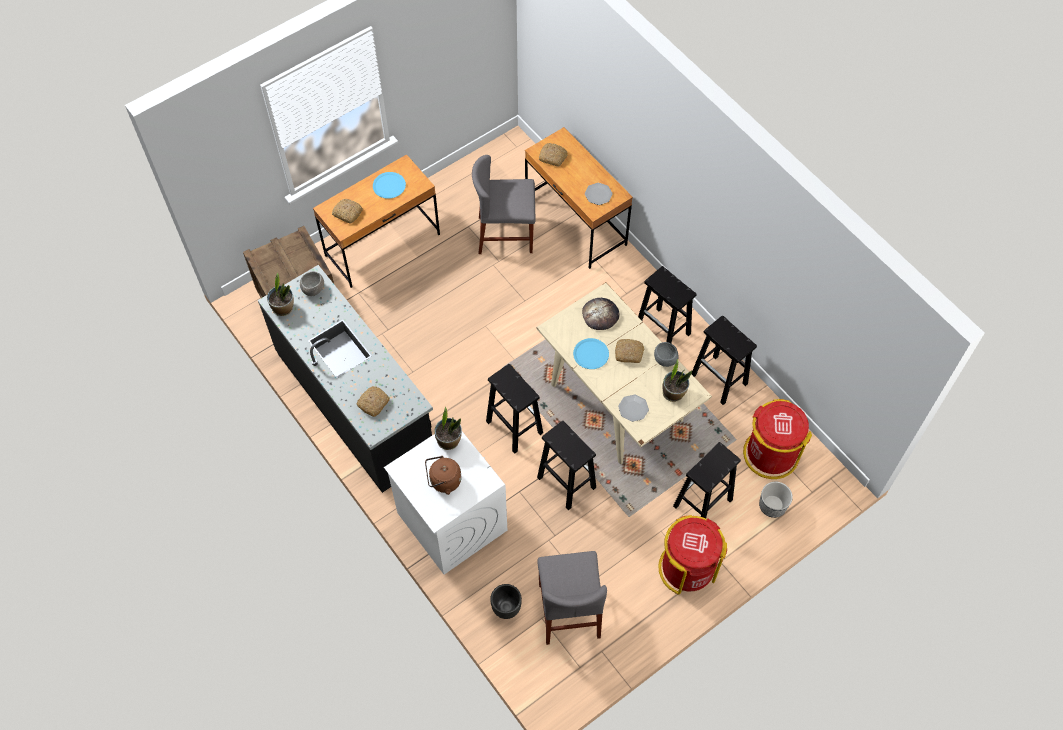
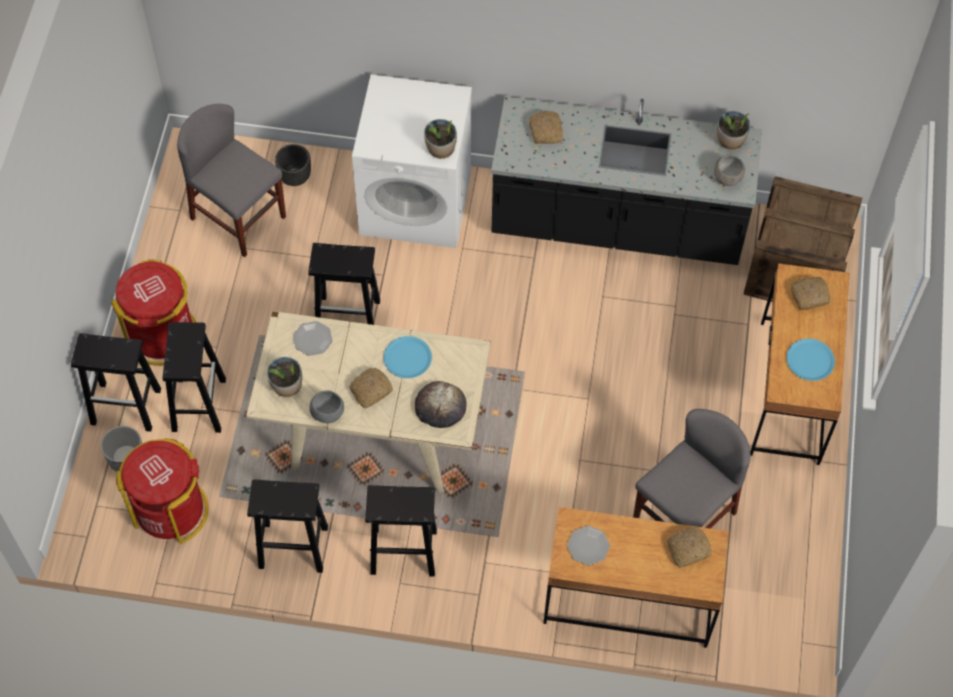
camera: 135 degrees right, 0 degrees up
brown kettle [425,456,462,495] -> none
black stool [486,364,543,454] -> black stool moved to [71,333,161,432]

